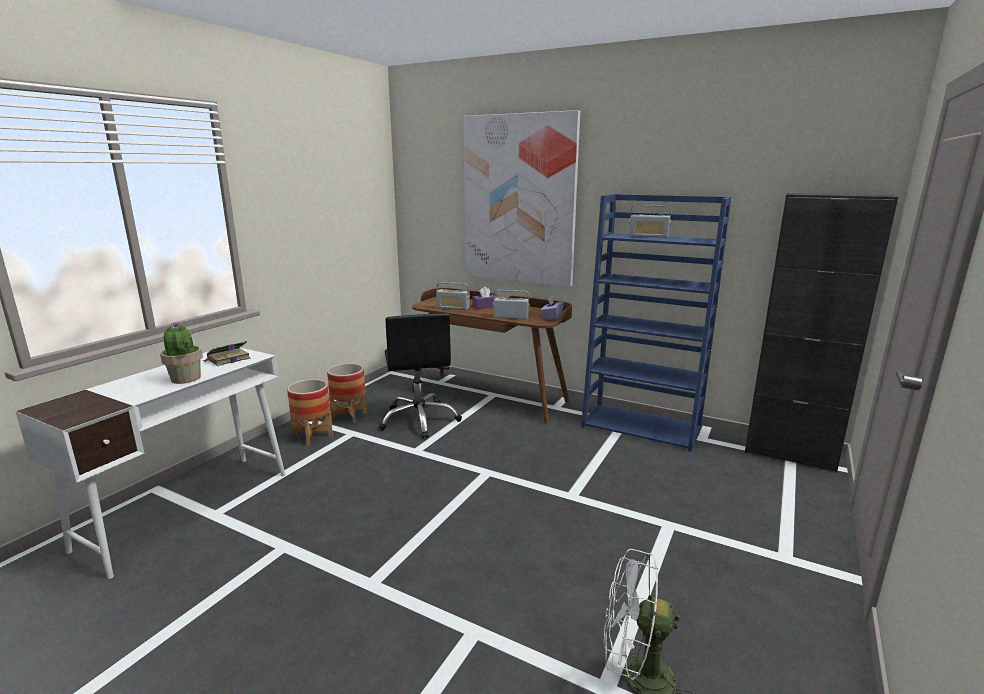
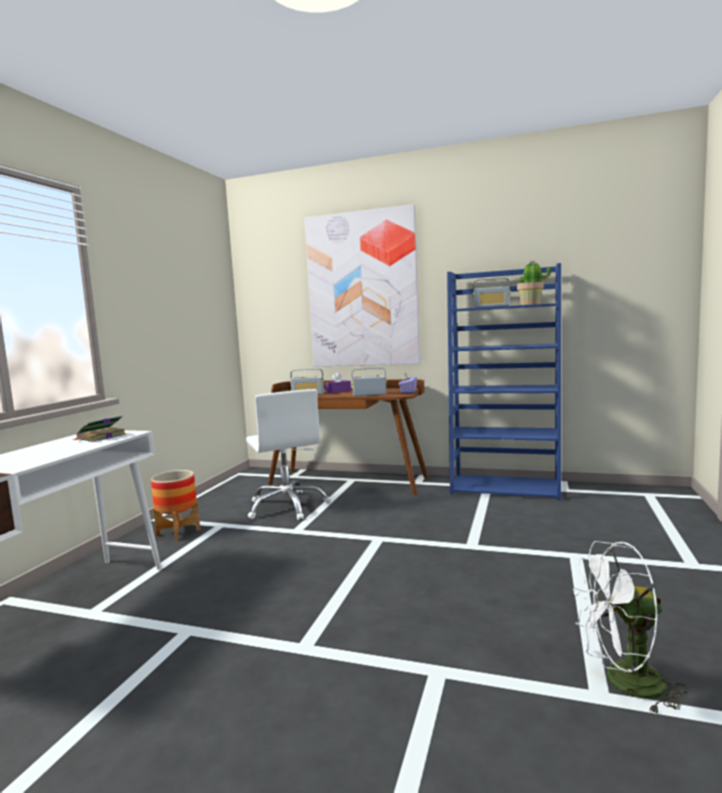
camera: 10 degrees left, 10 degrees down
potted plant [160,322,203,384] -> potted plant moved to [517,261,551,305]
planter [327,363,367,423] -> none
black office chair [378,313,462,438] -> white office chair [246,389,331,520]
black cabinet [745,193,898,473] -> none

